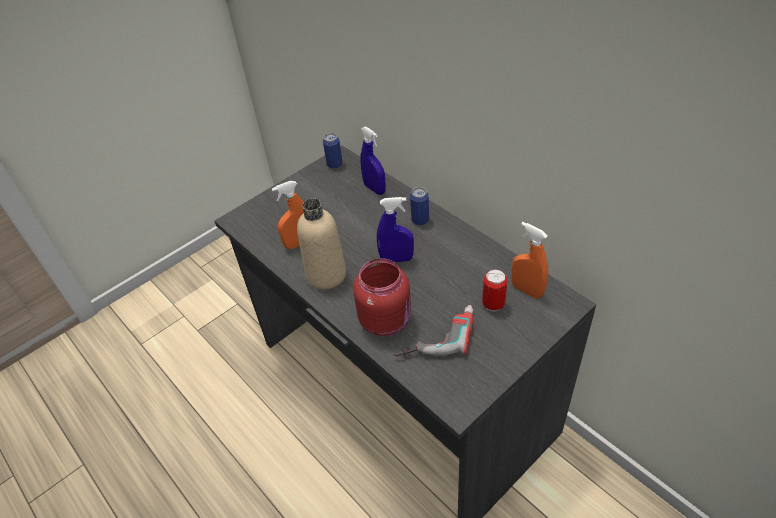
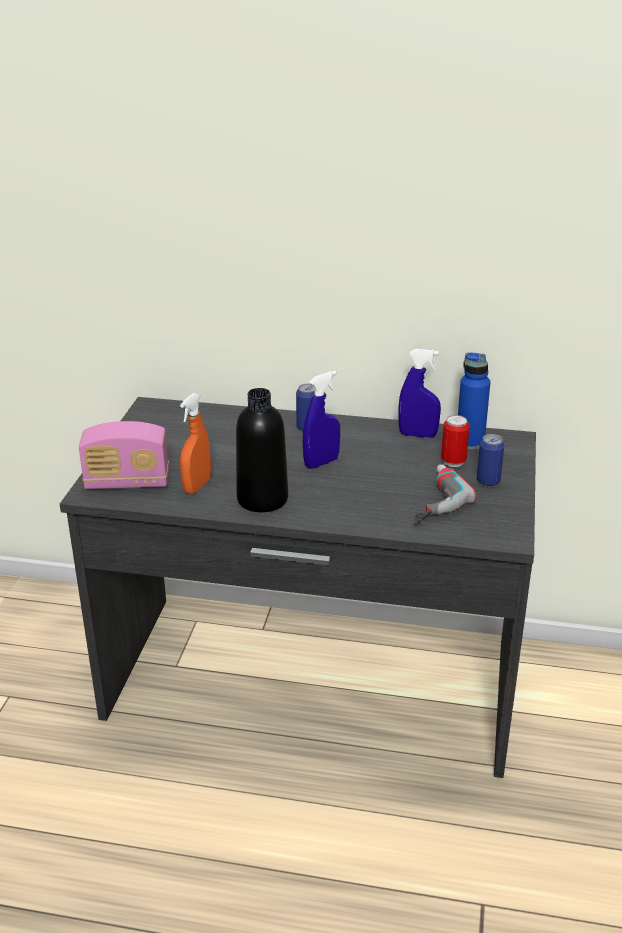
camera: 40 degrees left, 15 degrees down
beige bottle [297,198,346,290] -> black bottle [236,388,288,512]
can [323,133,343,169] -> can moved to [477,434,504,487]
red jar [353,258,411,337] -> none
blue spray bottle [361,126,386,195] -> blue spray bottle moved to [398,349,441,438]
orange spray bottle [512,222,548,299] -> blue bottle [458,352,490,450]
none -> radio [79,421,169,489]

